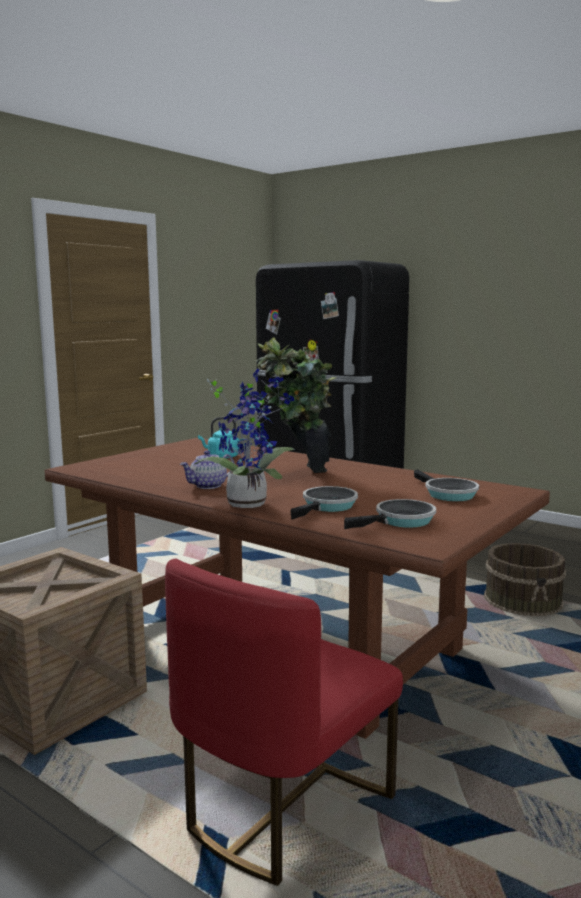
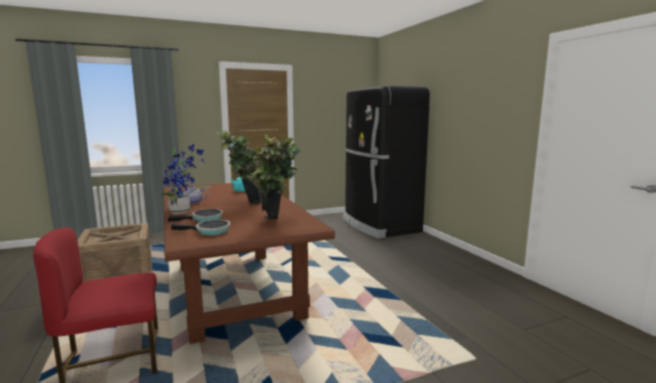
camera: 30 degrees right, 0 degrees up
frying pan [414,470,479,501] -> potted plant [247,134,301,219]
brown bucket [484,543,566,616] -> none

